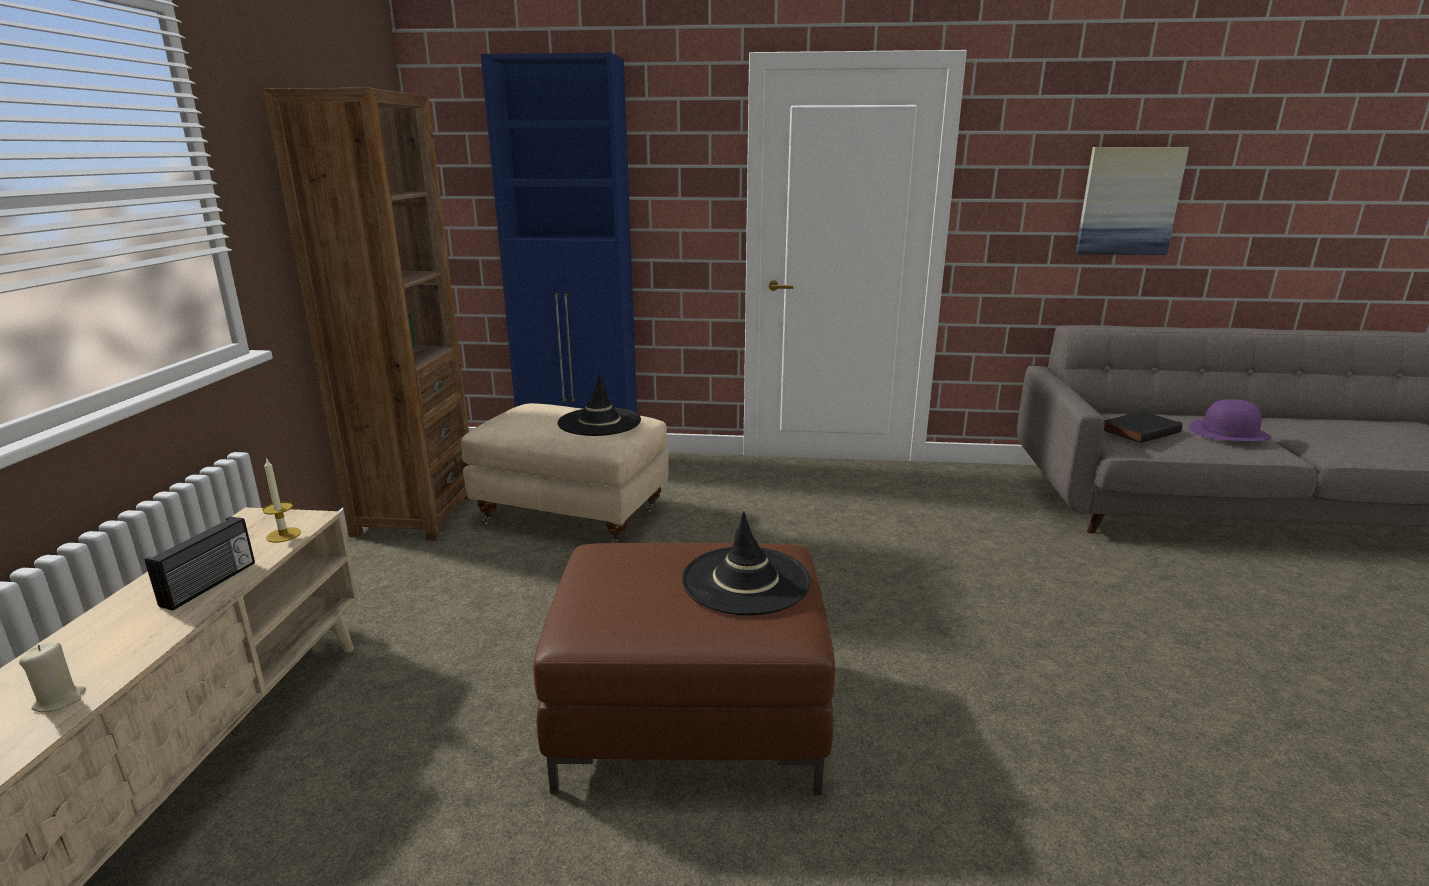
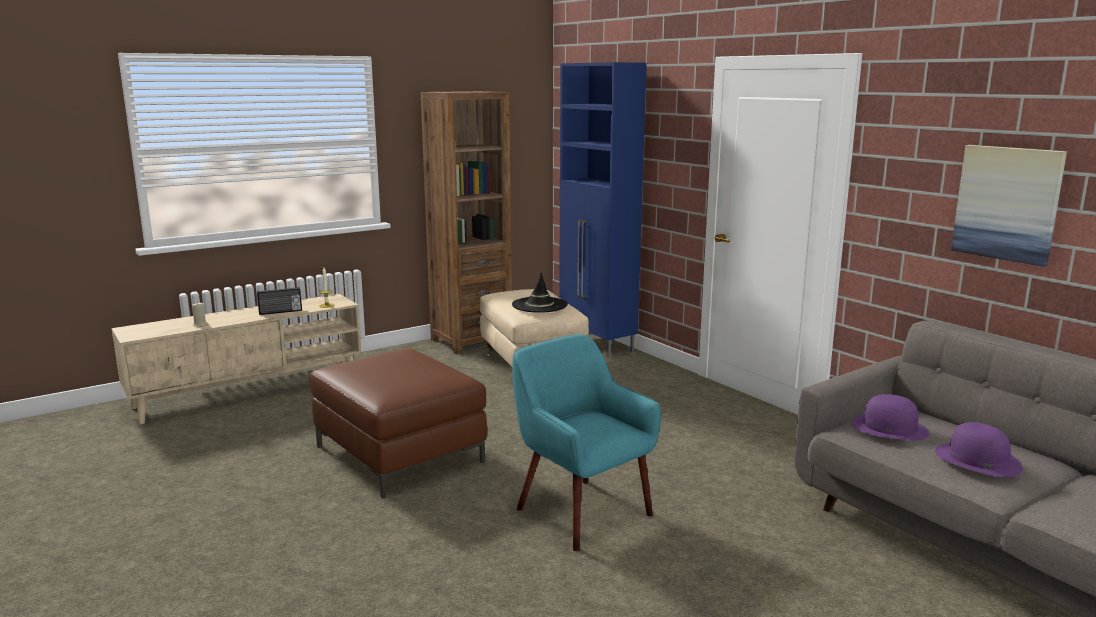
camera: 50 degrees right, 5 degrees down
black hat [682,511,811,615] -> none
black book [1104,411,1182,443] -> purple hat [851,394,929,440]
none -> turquoise armchair [512,334,661,551]

